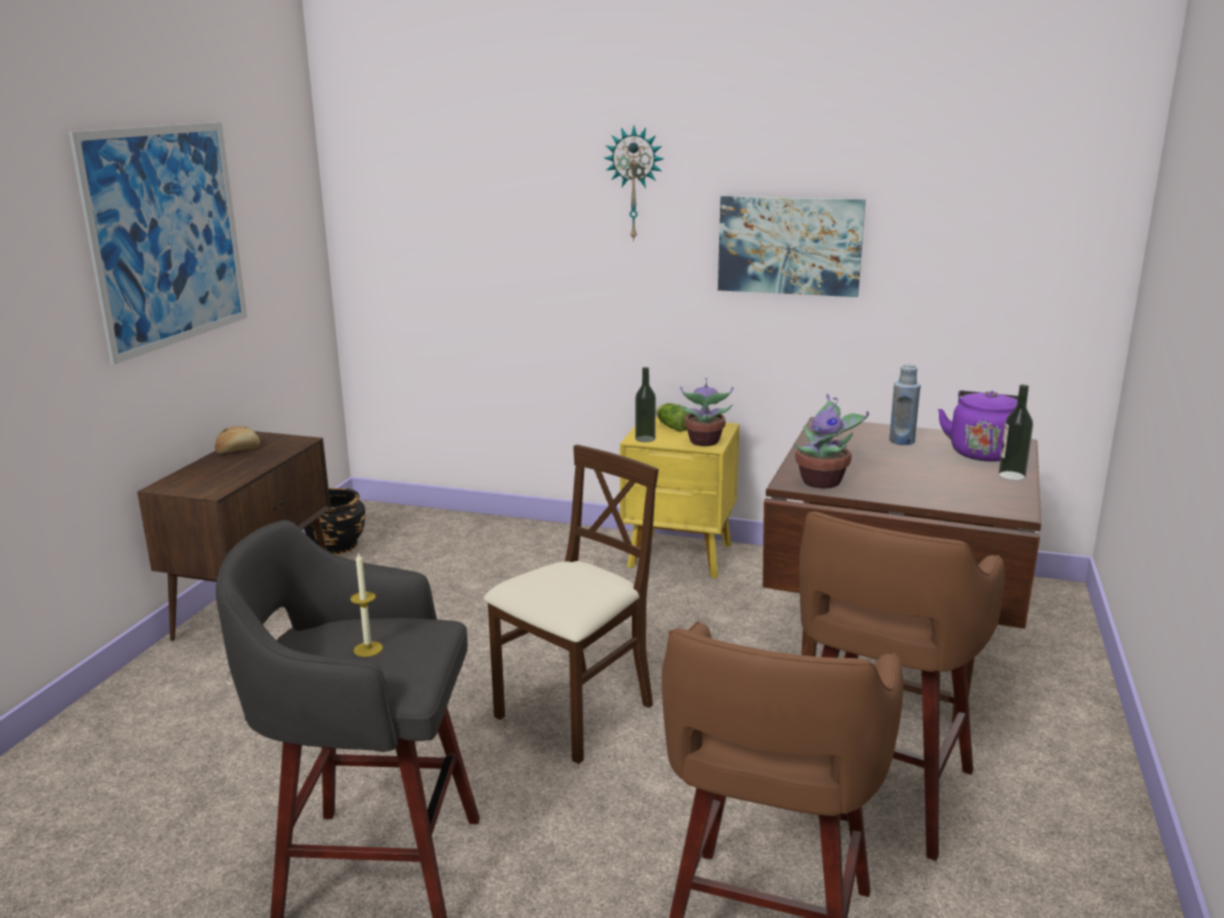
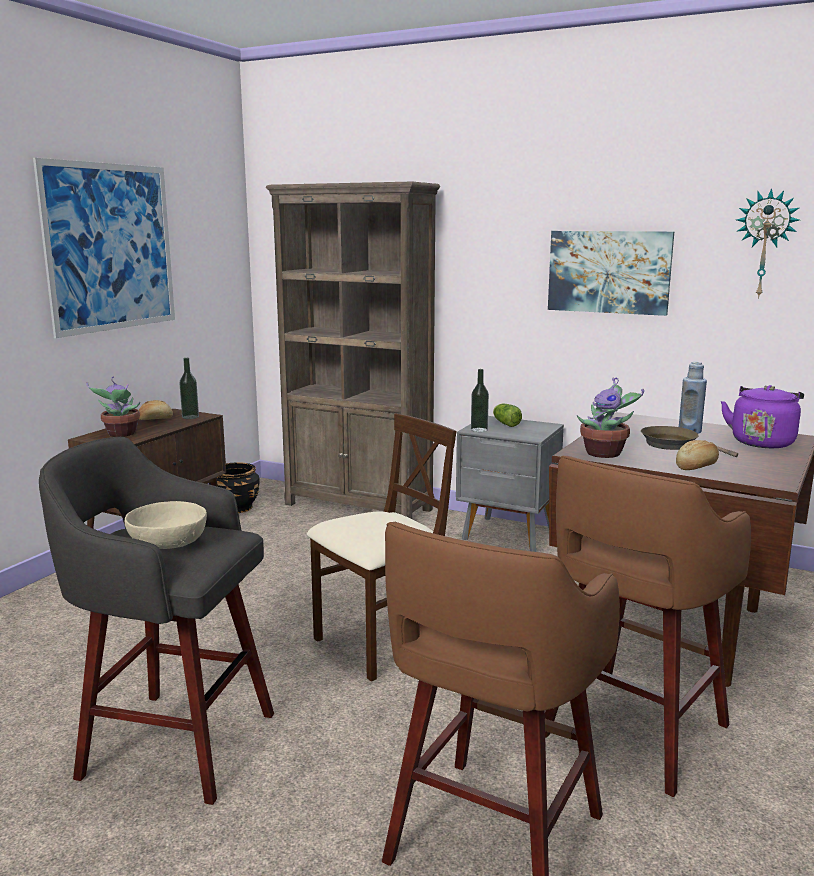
camera: 10 degrees right, 5 degrees down
candle [350,552,383,657] -> beige bowl [125,501,207,549]
wall clock [604,126,664,242] -> wall clock moved to [736,188,800,299]
yellow nightstand [620,417,740,578] -> grey nightstand [456,416,564,552]
potted plant [679,378,734,446] -> potted plant moved to [86,376,140,437]
bottle [999,385,1033,481] -> bottle moved to [179,358,199,419]
none -> brown bookcase [266,182,440,519]
none -> brown frying pan [641,426,738,457]
none -> bread [676,440,719,470]

